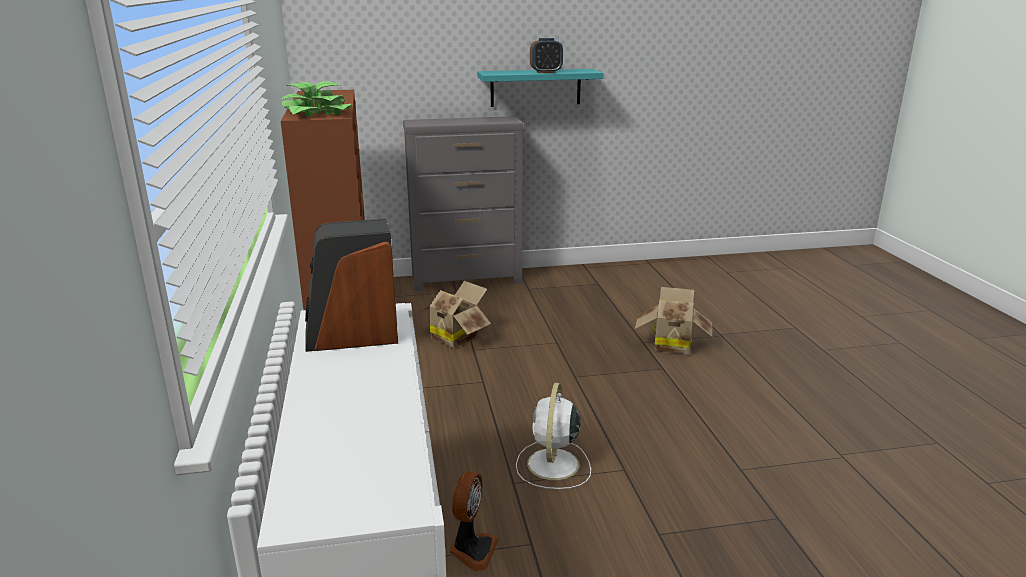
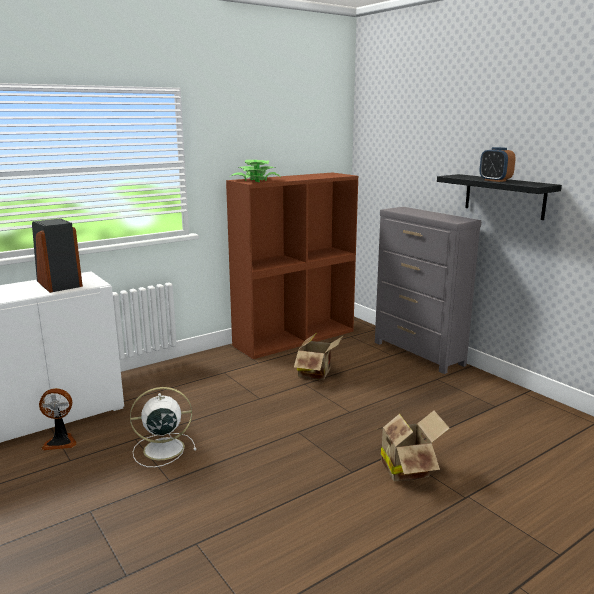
camera: 65 degrees right, 5 degrees down
turquoise shelf [477,69,604,107] -> black shelf [437,174,562,220]

